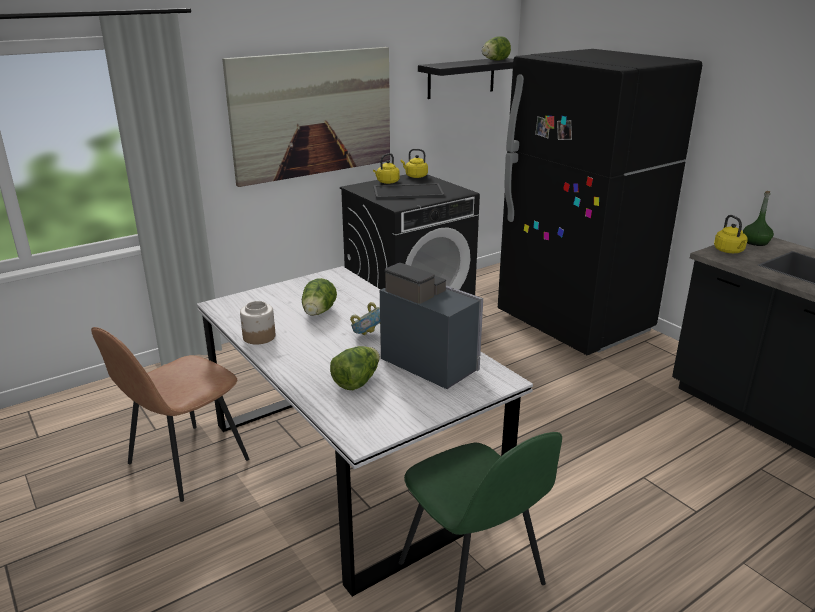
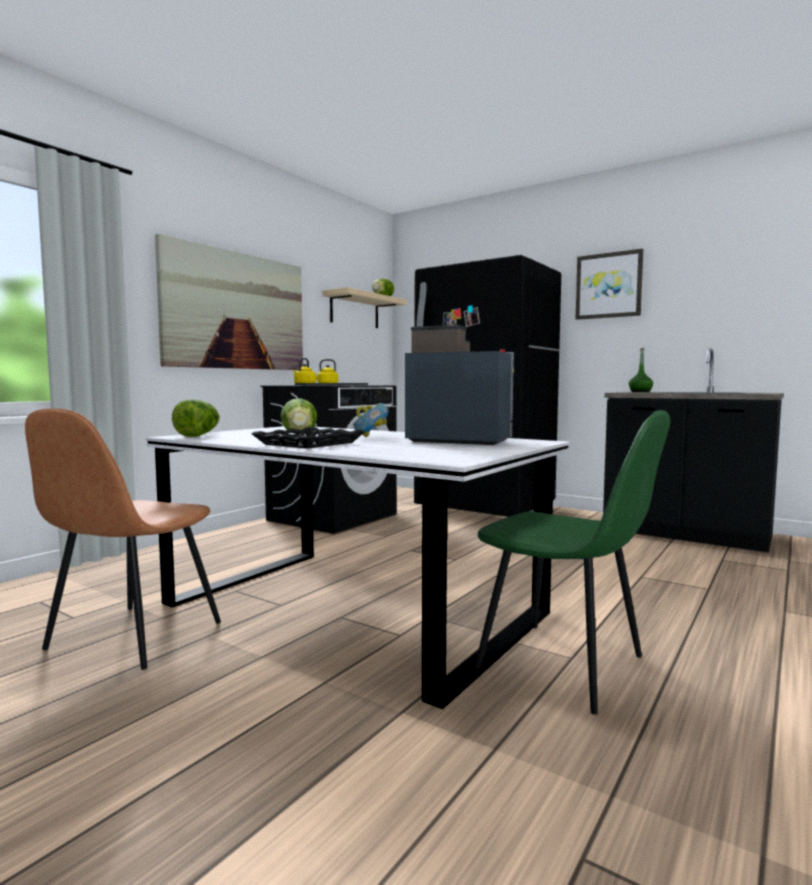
camera: 20 degrees left, 20 degrees down
jar [240,301,276,344] -> none
lettuce [330,346,380,390] -> lettuce moved to [172,399,220,437]
black shelf [418,58,513,99] -> beige shelf [322,287,407,328]
yellow kettle [714,215,748,253] -> none
none -> black tray [252,427,364,449]
none -> picture [576,249,643,320]

